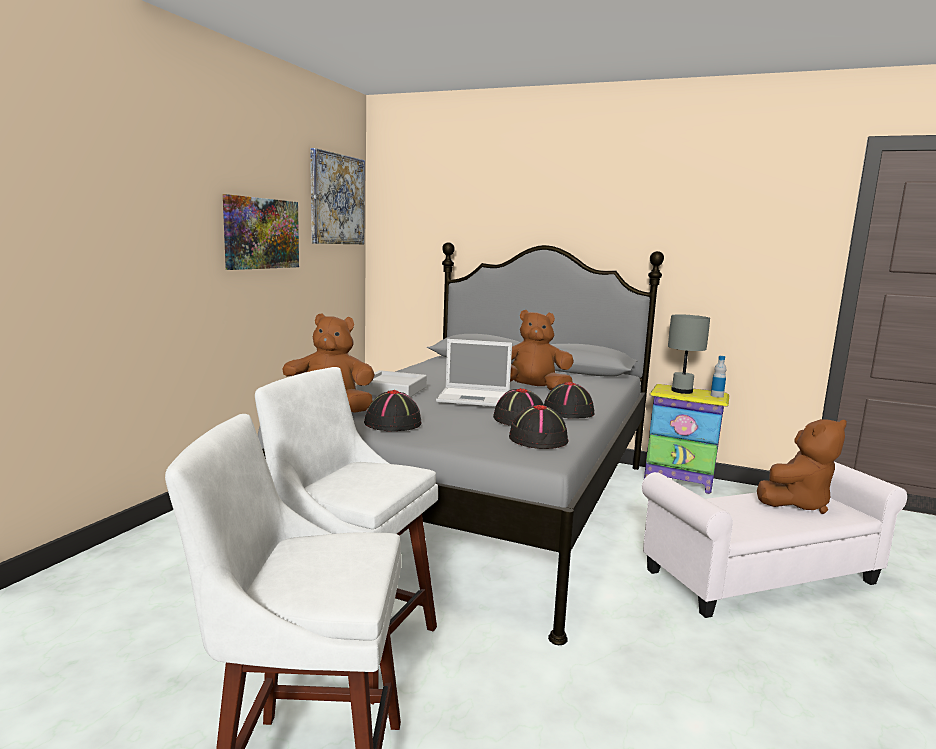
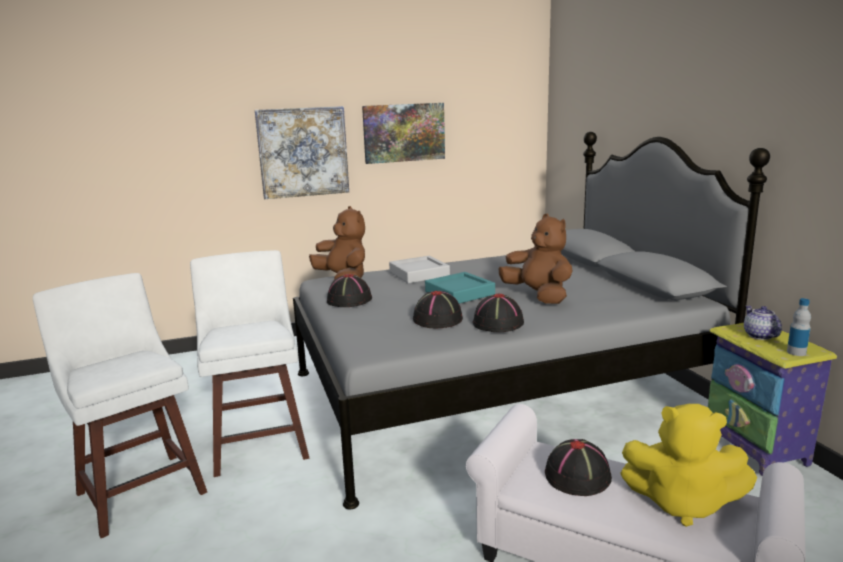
camera: 50 degrees right, 5 degrees up
picture [310,148,365,244] -> picture moved to [255,106,349,199]
laptop [436,339,512,407] -> turquoise tray [425,272,495,304]
black hat [509,405,569,449] -> black hat moved to [545,439,612,496]
grey table lamp [668,314,710,394] -> teapot [744,306,782,340]
brown plush toy [757,419,847,514] -> yellow plush toy [620,404,757,527]

